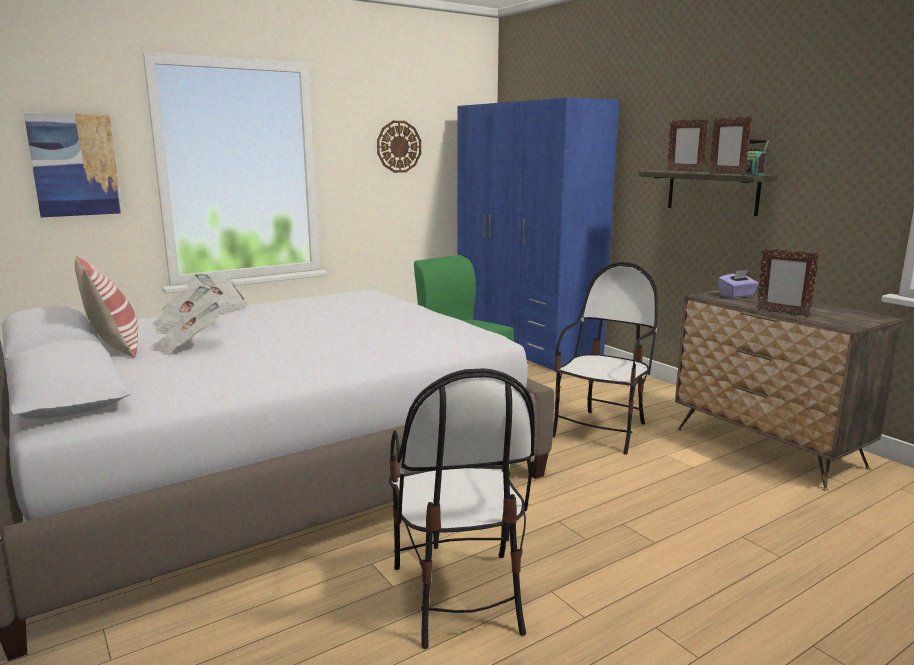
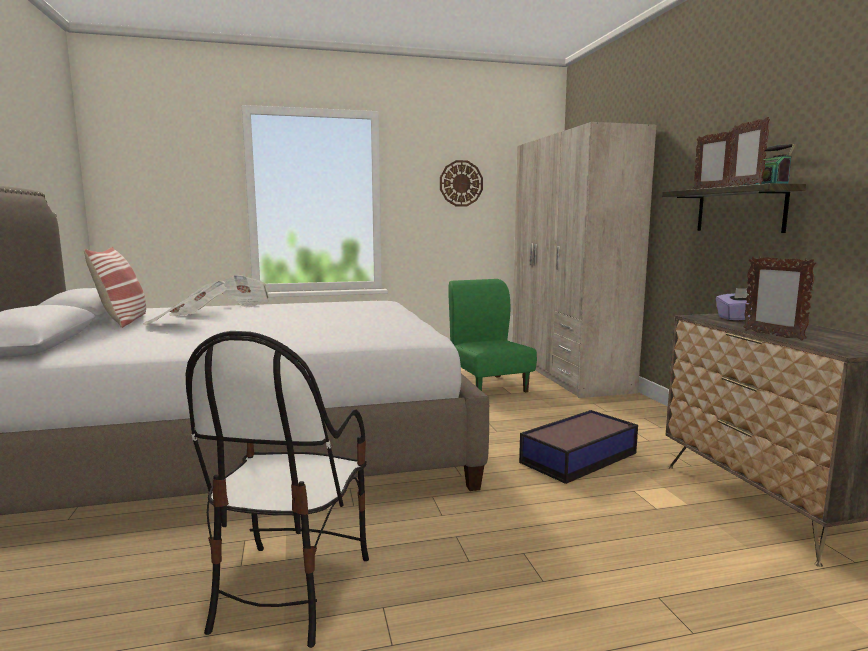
camera: 20 degrees right, 5 degrees down
picture [24,113,122,217] -> none
blue wardrobe [457,97,619,372] -> beige wardrobe [512,122,656,398]
chair [553,262,658,455] -> storage box [519,410,638,484]

